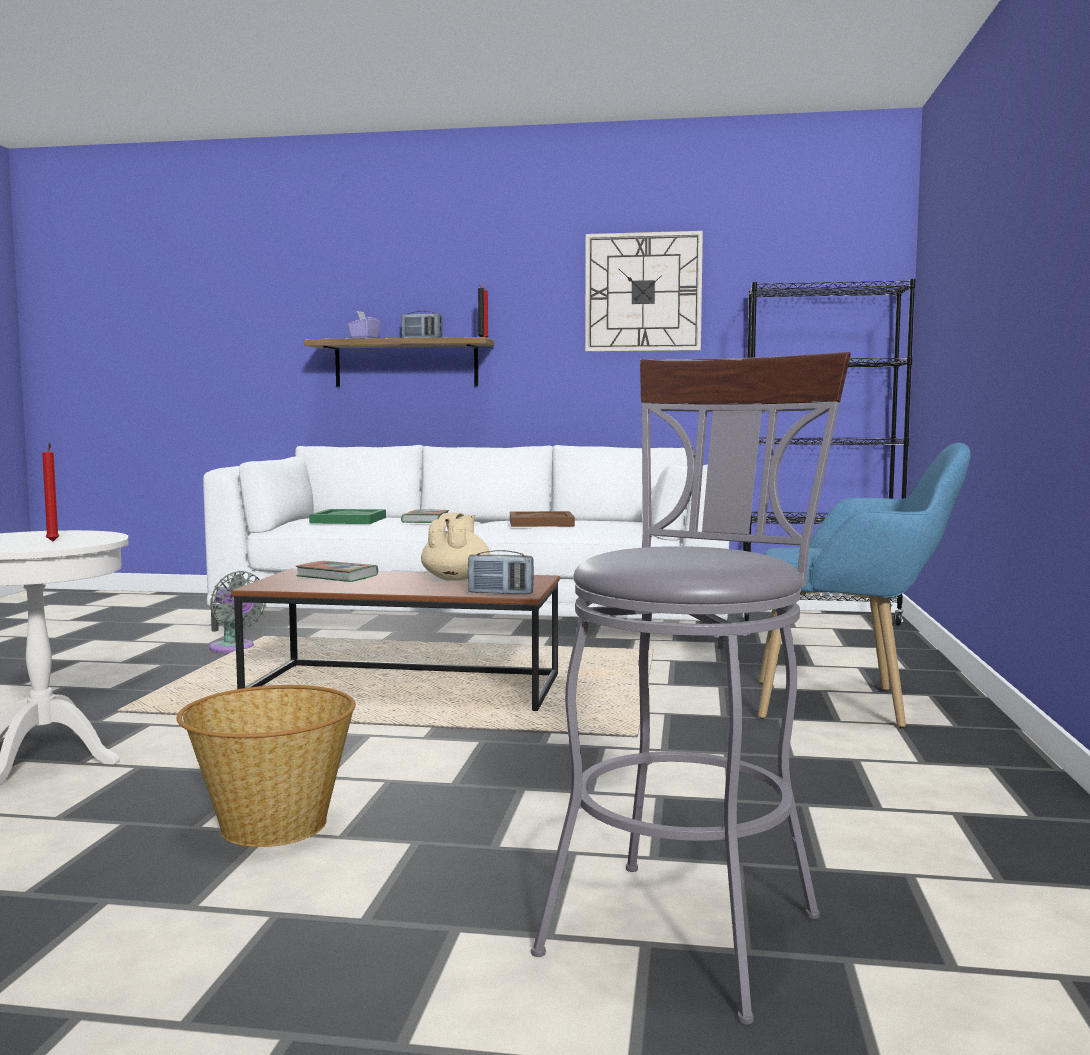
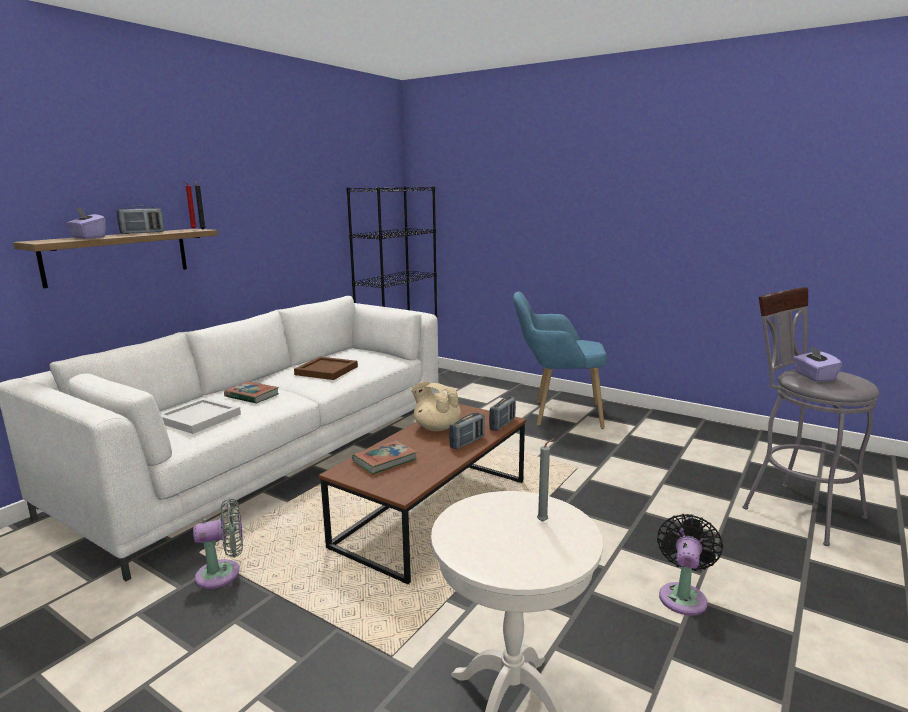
camera: 65 degrees left, 10 degrees up
red candle [42,442,59,541] -> grey candle [537,438,555,522]
basket [177,685,356,847] -> black fan [657,514,723,616]
green tray [309,509,386,524] -> white tray [160,398,241,434]
wall clock [585,231,703,352] -> none
blue armchair [758,443,971,728] -> blue armchair turned 120 degrees counterclockwise [513,291,607,429]
none -> radio [449,412,485,449]
none -> purple tissue box [793,345,842,382]

